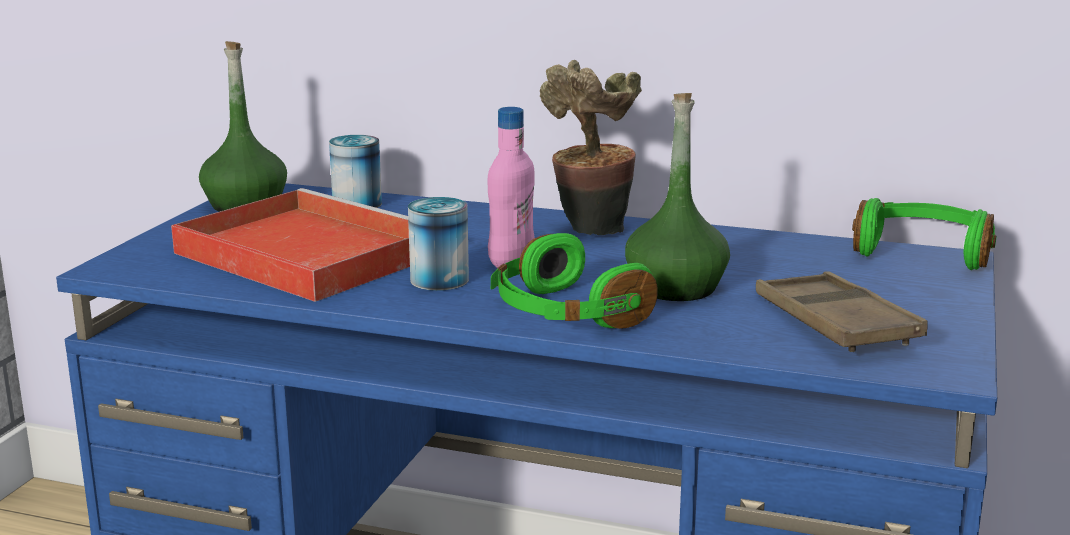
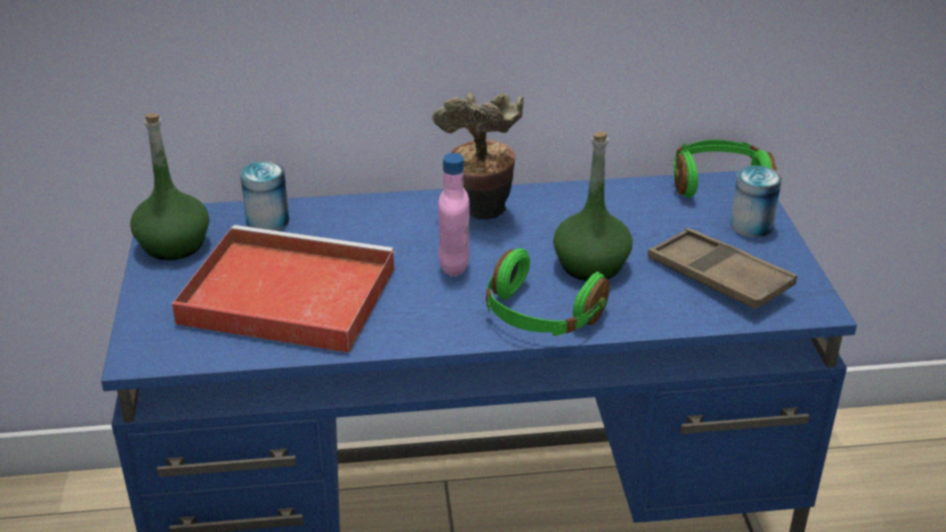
camera: 25 degrees left, 15 degrees up
can [408,197,469,291] -> can moved to [730,166,782,237]

